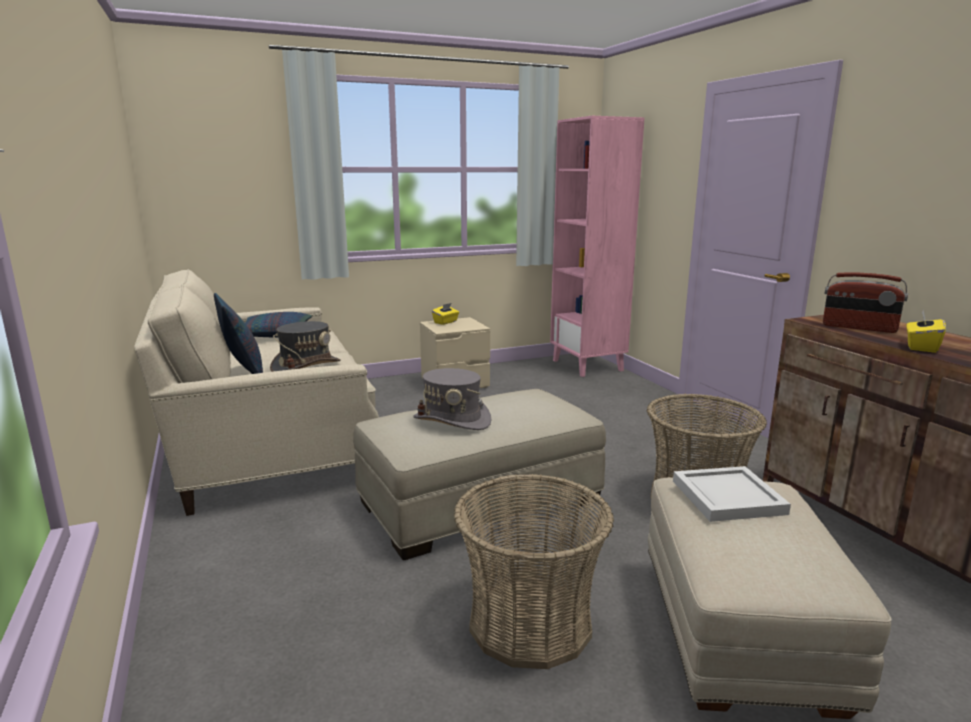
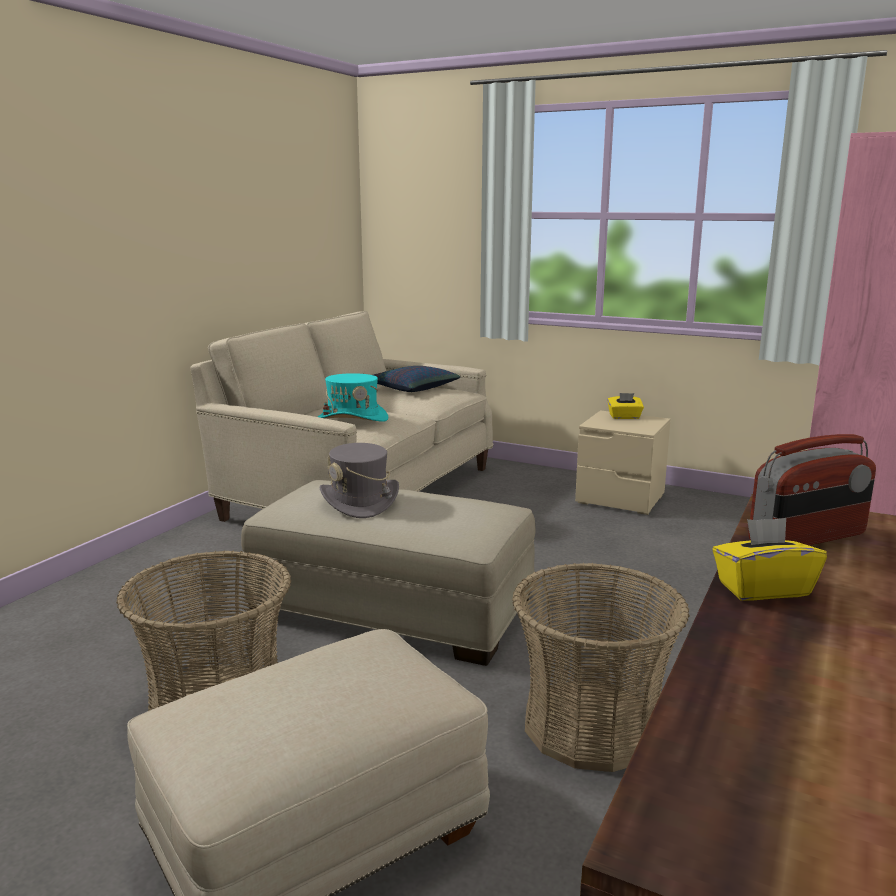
camera: 50 degrees right, 0 degrees up
blue pillow [214,293,263,374] -> none
grey hat [270,321,341,372] -> turquoise hat [318,373,389,422]
white tray [673,466,791,522] -> none
radio [823,272,908,333] -> radio turned 105 degrees counterclockwise [749,434,876,546]

